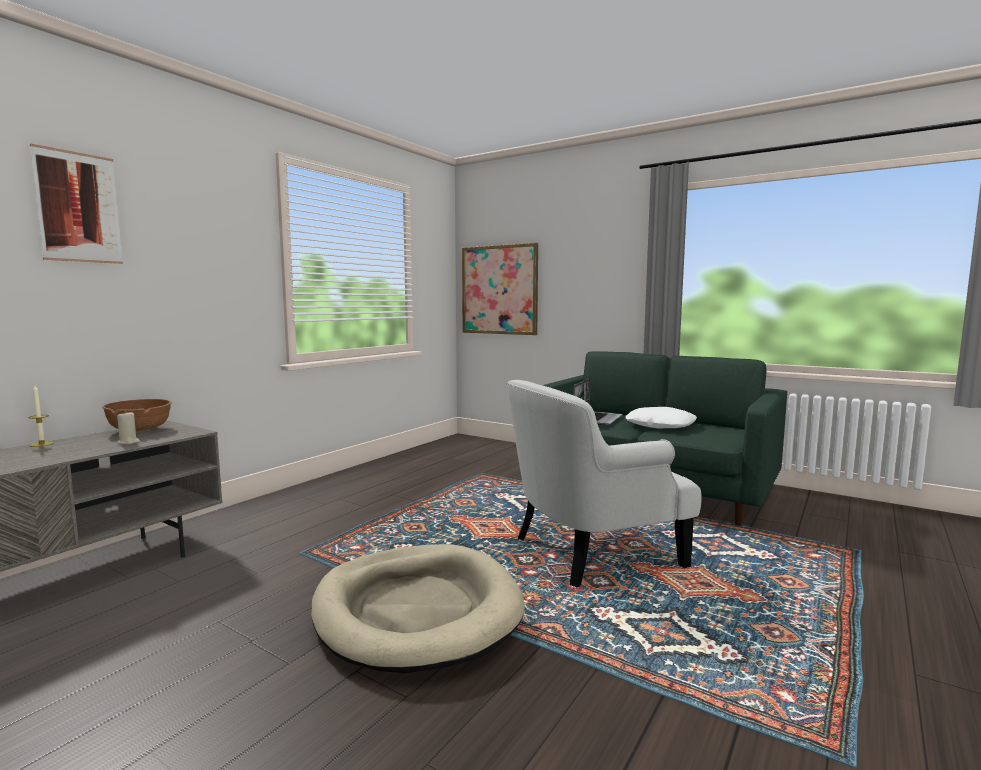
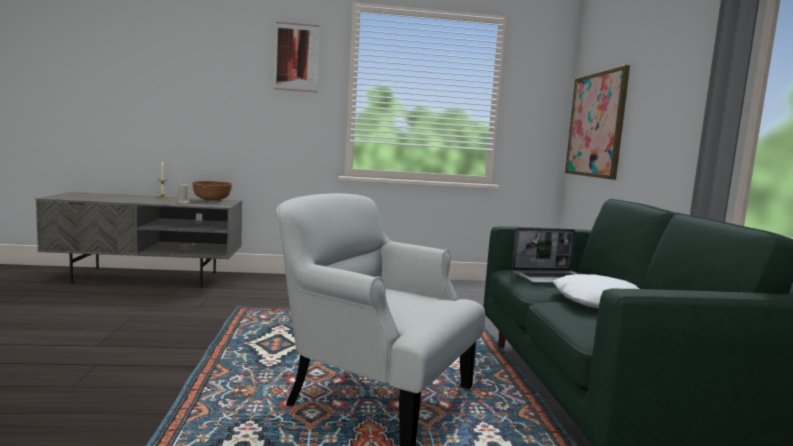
camera: 50 degrees right, 0 degrees up
picture [30,144,123,264] -> picture moved to [274,22,320,92]
beige dog bed [311,544,525,673] -> none

